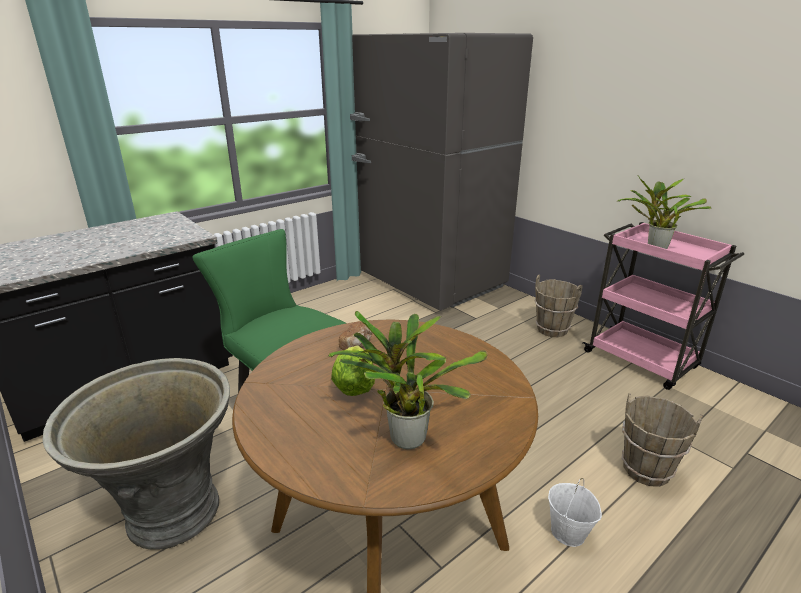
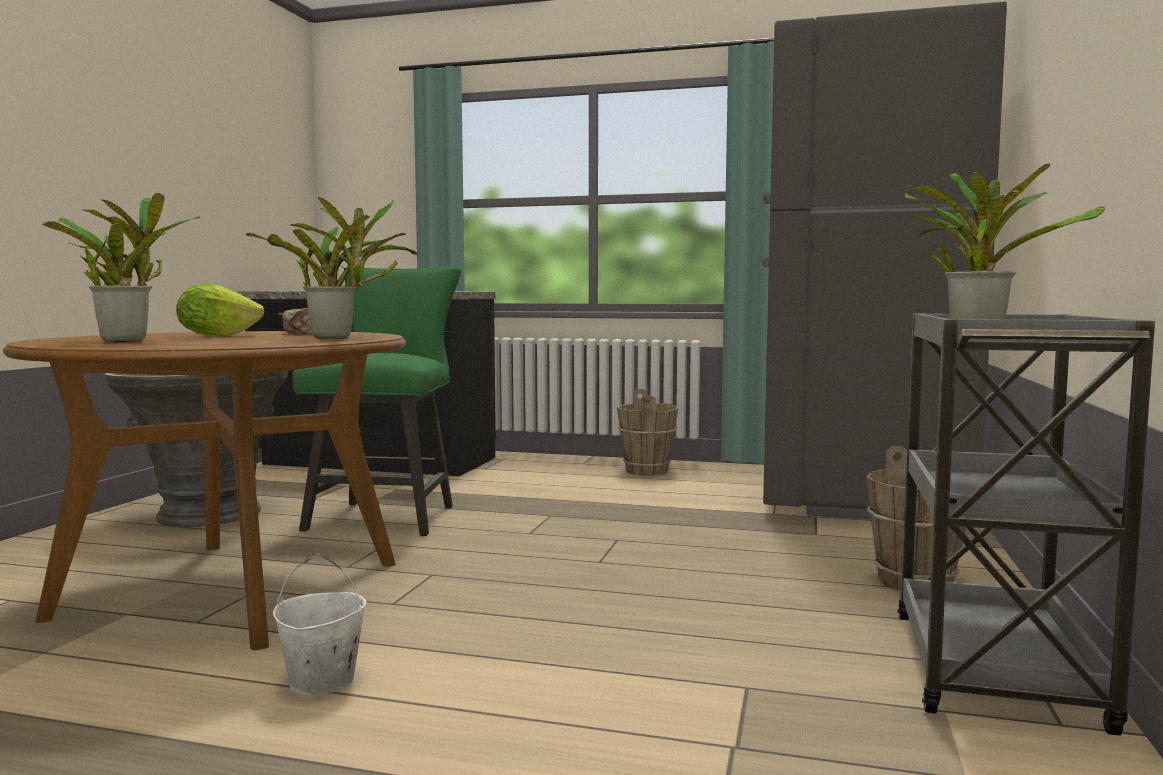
camera: 55 degrees right, 20 degrees down
pink cart [583,222,744,390] -> grey cart [897,313,1155,736]
brown bucket [622,393,703,487] -> brown bucket moved to [617,389,678,476]
none -> potted plant [246,196,417,339]

